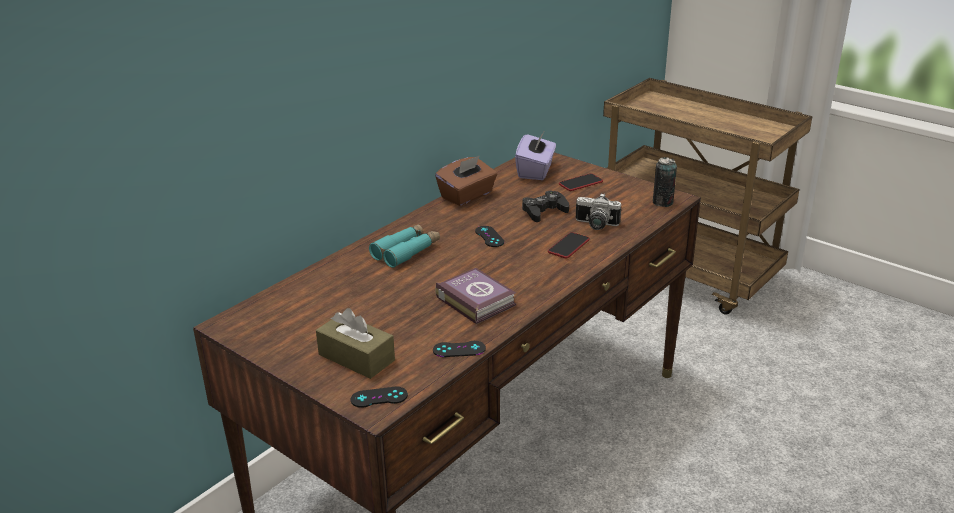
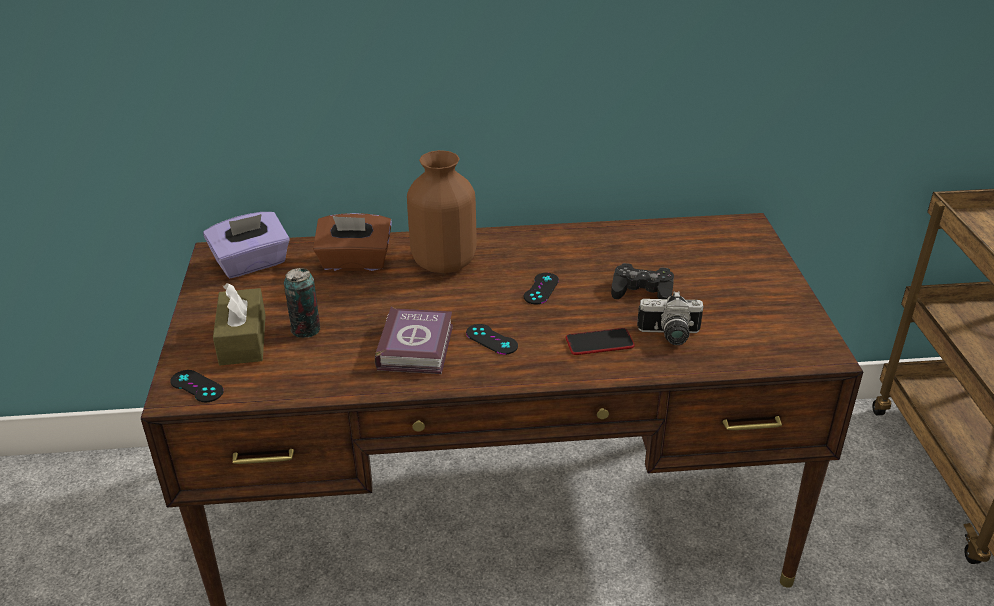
camera: 45 degrees right, 5 degrees up
turquoise binoculars [369,224,440,268] -> brown vase [407,150,476,273]
black game controller [433,341,486,357] -> black game controller moved to [466,324,518,355]
brown tissue box [435,155,497,206] -> brown tissue box moved to [313,213,392,271]
purple tissue box [515,130,556,180] -> purple tissue box moved to [203,212,290,278]
phone [559,173,603,191] -> none
camera [576,193,621,230] -> camera turned 60 degrees counterclockwise [637,291,704,345]
can [653,157,677,207] -> can moved to [284,268,320,338]

